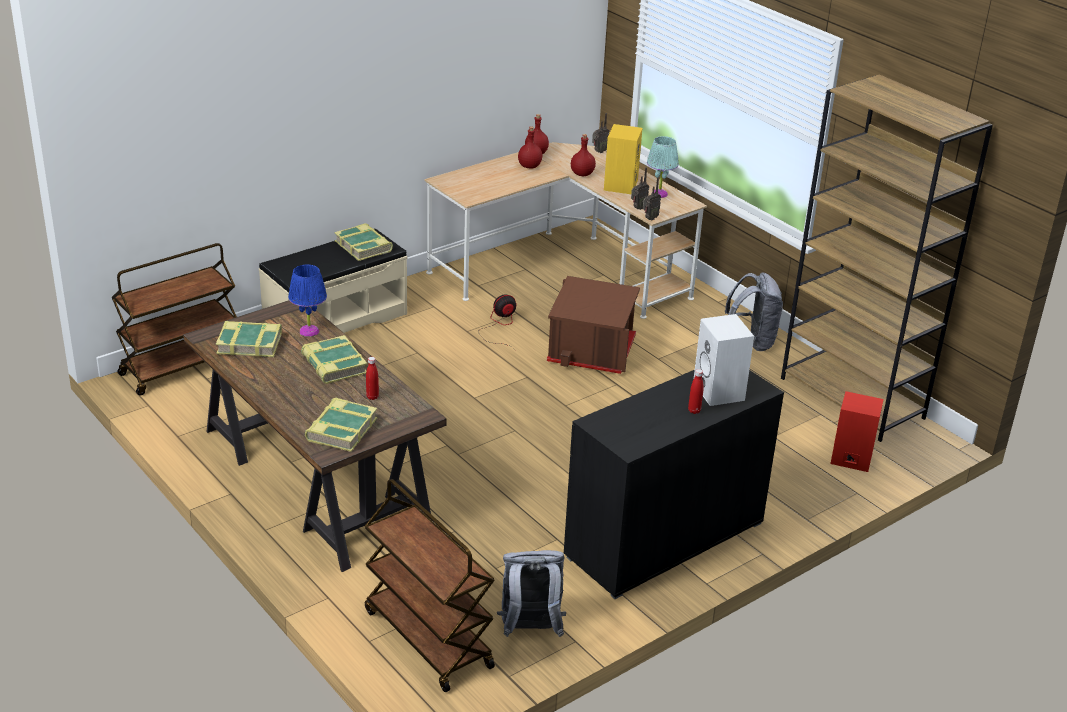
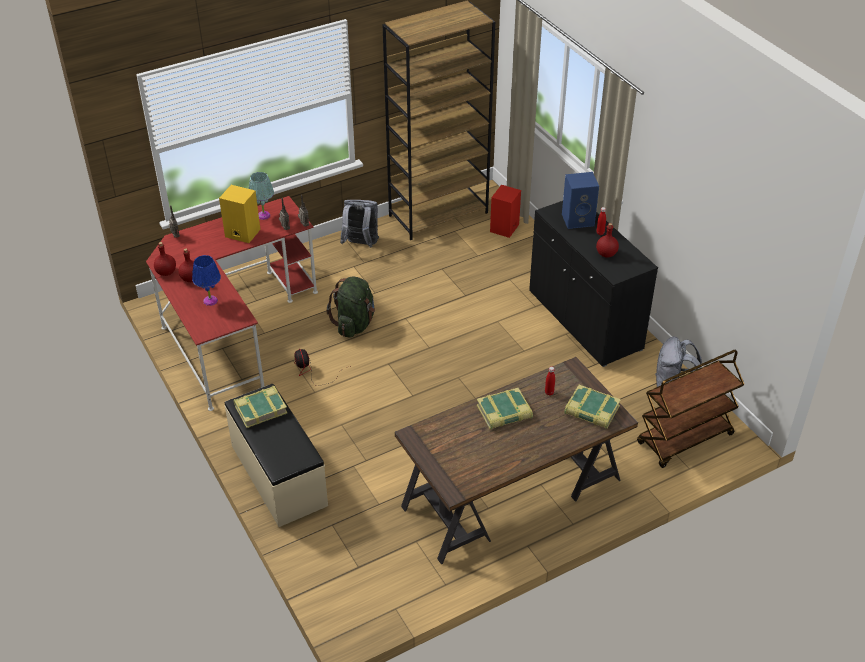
camera: 80 degrees left, 10 degrees up
brown cart [112,243,237,396] -> none
book [216,321,282,357] -> none
blue table lamp [288,264,327,337] -> blue table lamp moved to [192,255,221,306]
beige desk [425,142,707,319] -> red desk [146,196,318,411]
brown storage box [547,276,640,374] -> green backpack [327,277,375,338]
red bottle [571,134,596,176] -> red bottle moved to [596,223,619,258]
white speaker [693,314,754,406] -> blue speaker [562,172,599,229]

